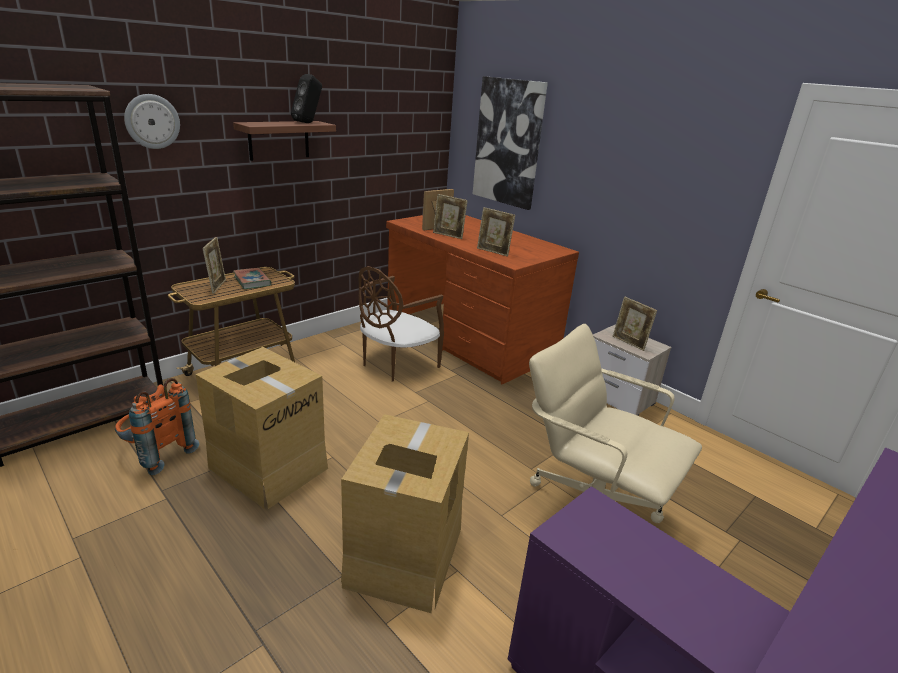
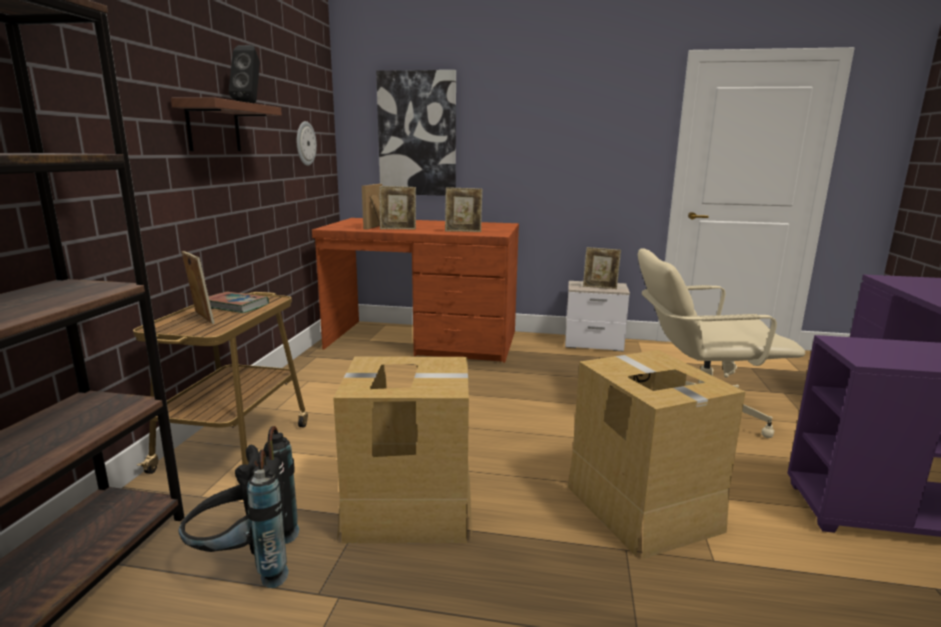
camera: 35 degrees left, 10 degrees down
orange backpack [115,378,199,475] -> black backpack [178,426,299,588]
wall clock [124,94,180,149] -> wall clock moved to [297,121,317,166]
brown chair [359,266,444,382] -> none

